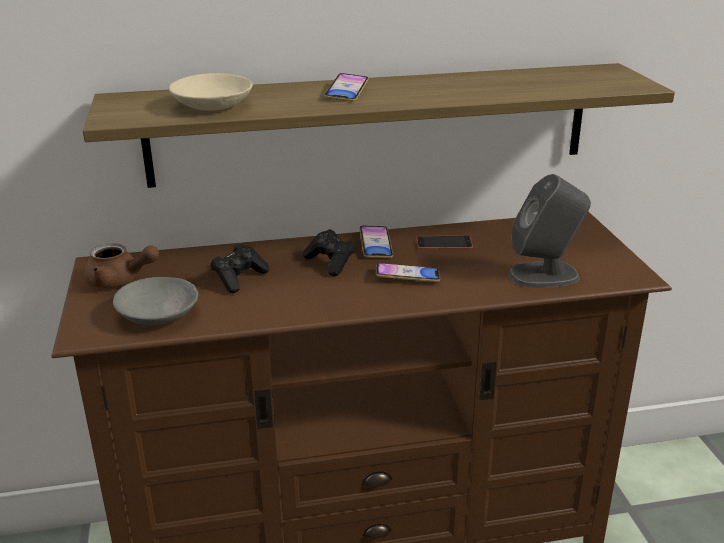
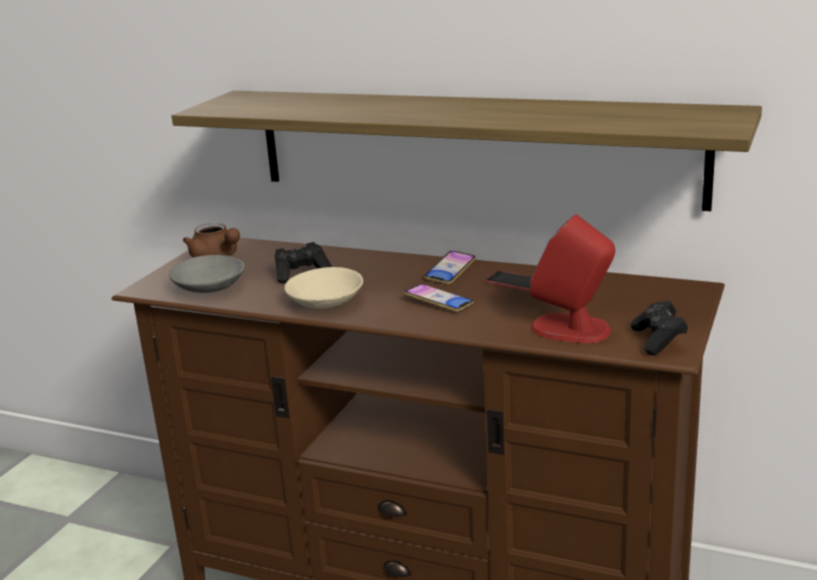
camera: 35 degrees right, 5 degrees down
beige bowl [169,73,253,111] -> beige bowl moved to [284,267,363,309]
black game controller [303,229,357,276] -> black game controller moved to [630,300,688,355]
phone [324,73,369,102] -> none
grey speaker [508,174,591,288] -> red speaker [530,214,615,343]

